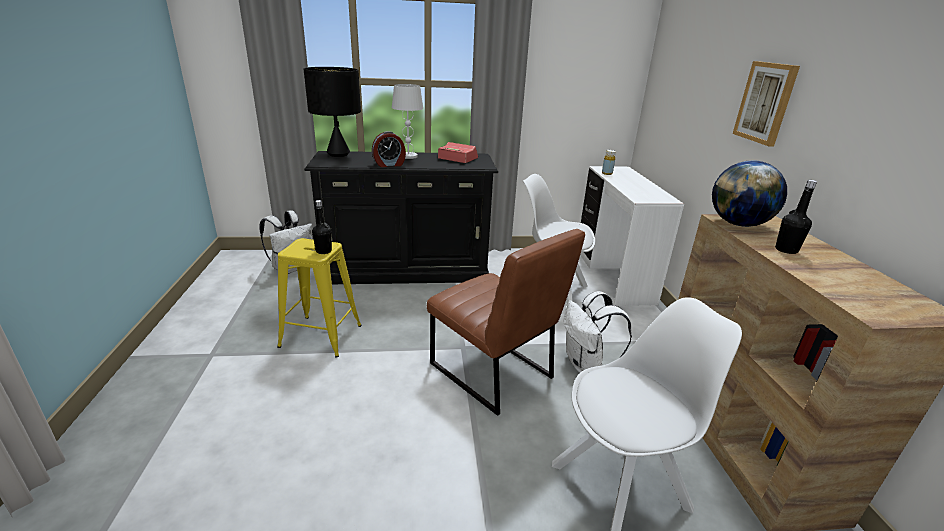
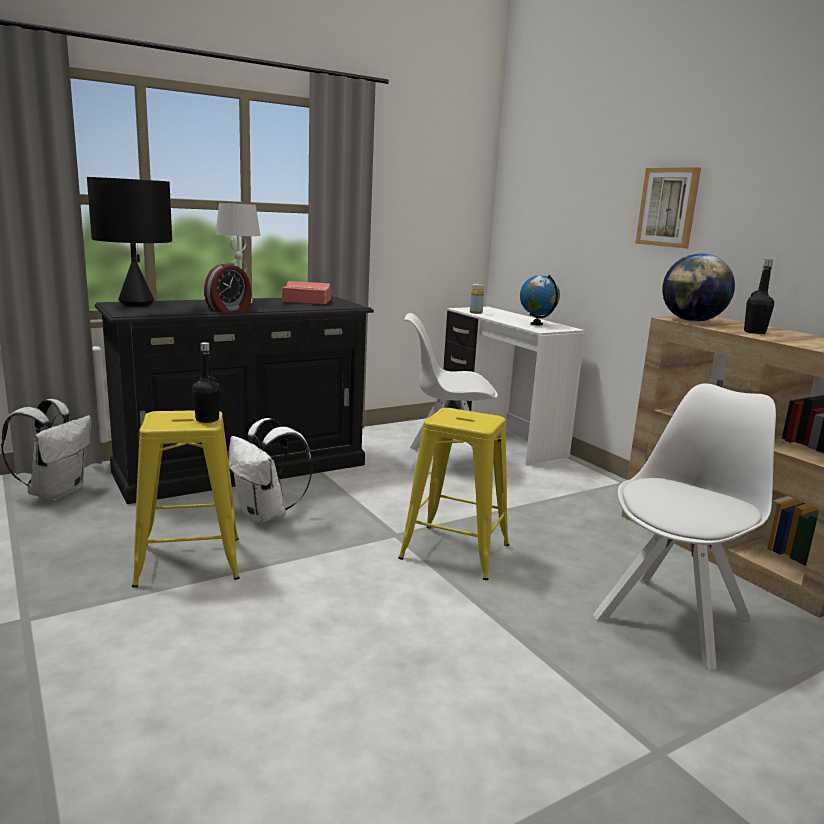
camera: 25 degrees left, 10 degrees down
brown chair [427,229,585,416] -> yellow stool [398,408,509,580]
white backpack [563,291,632,373] -> white backpack moved to [228,418,313,523]
none -> globe [520,275,560,325]

